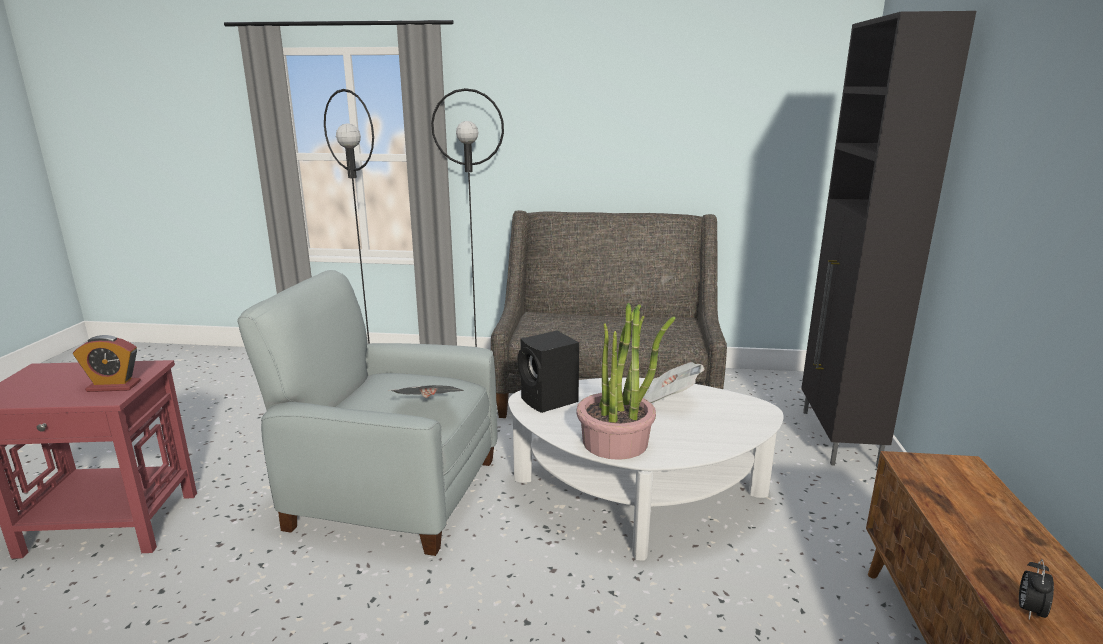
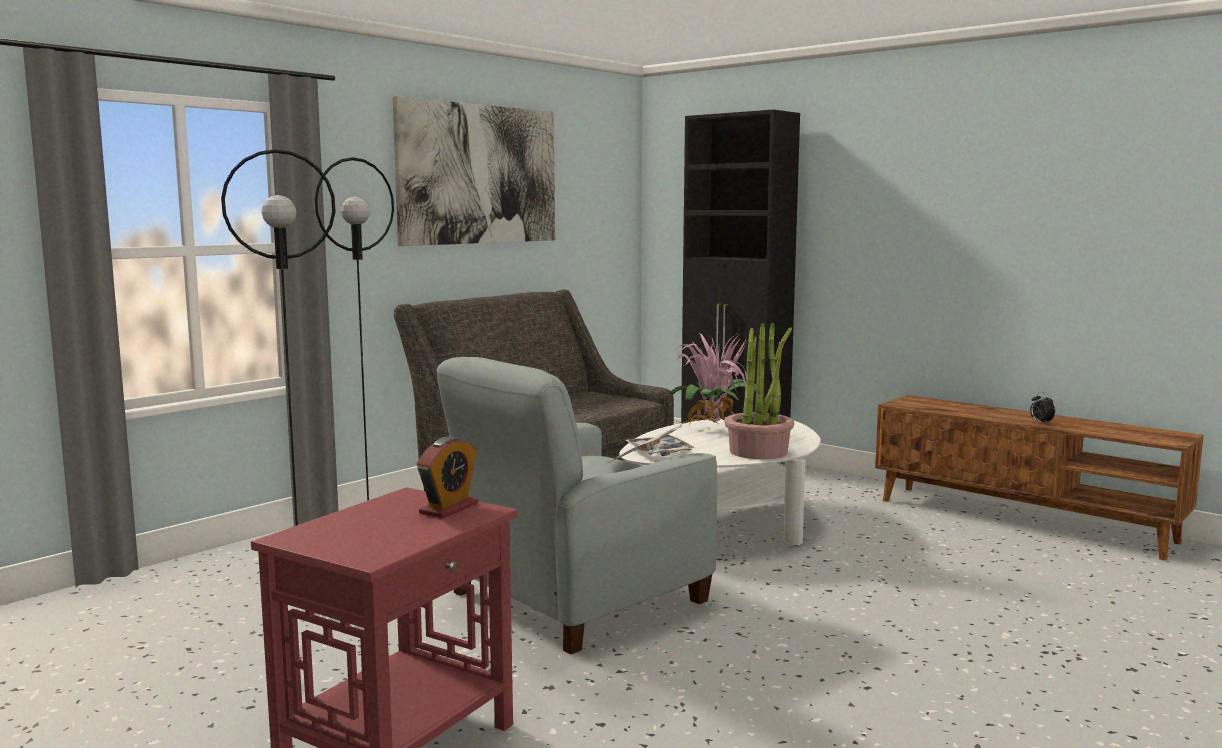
camera: 55 degrees left, 10 degrees down
black speaker [518,331,579,413] -> tray [625,435,695,456]
newspaper [643,362,704,403] -> potted plant [669,333,756,425]
none -> picture [393,96,555,246]

